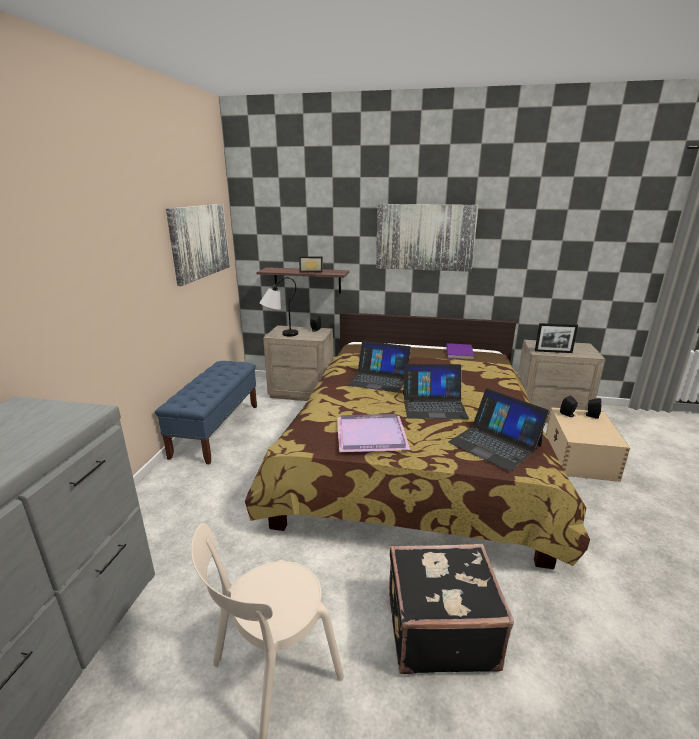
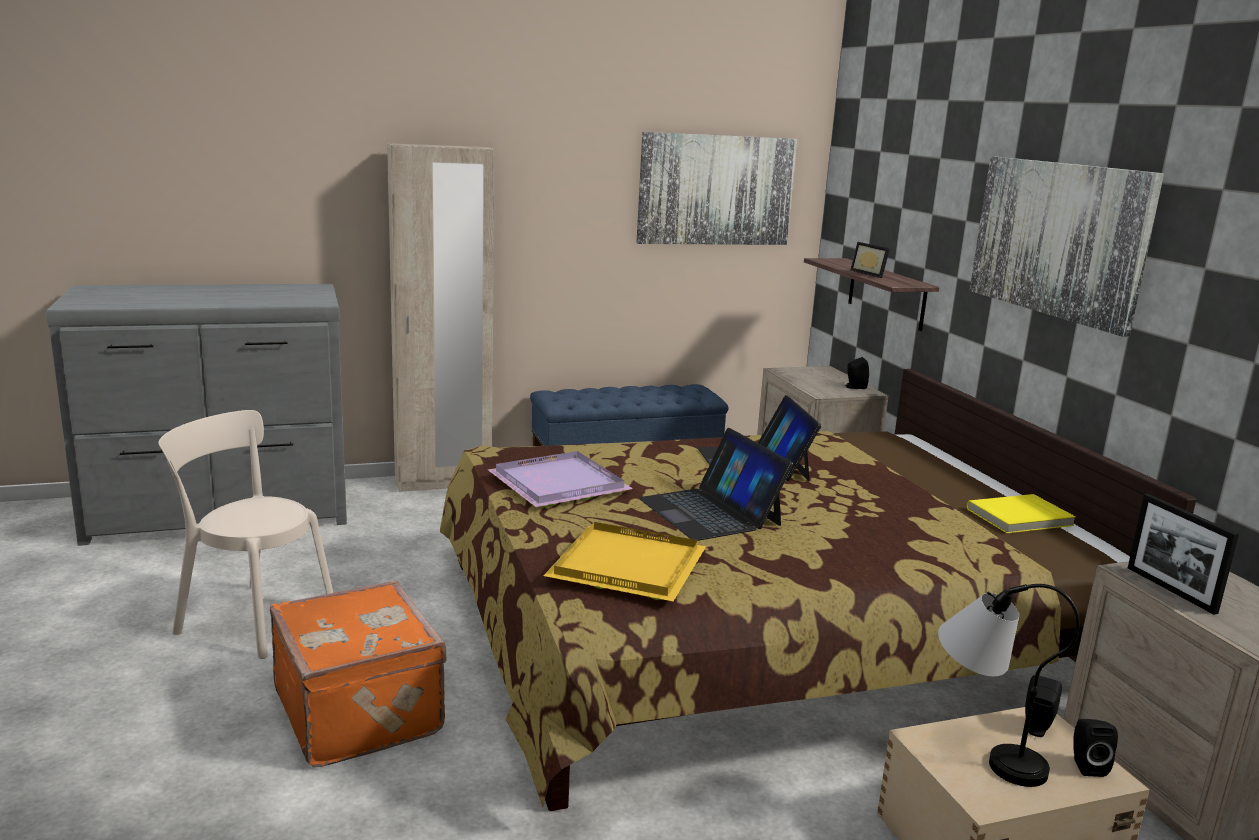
camera: 60 degrees right, 5 degrees down
table lamp [259,277,298,337] -> table lamp moved to [938,584,1080,787]
black suitcase [389,544,514,674] -> orange suitcase [270,581,446,768]
purple book [446,343,474,360] -> yellow book [967,494,1076,533]
laptop [448,388,550,471] -> yellow tray [543,522,706,602]
none -> beige wardrobe [387,143,495,492]

